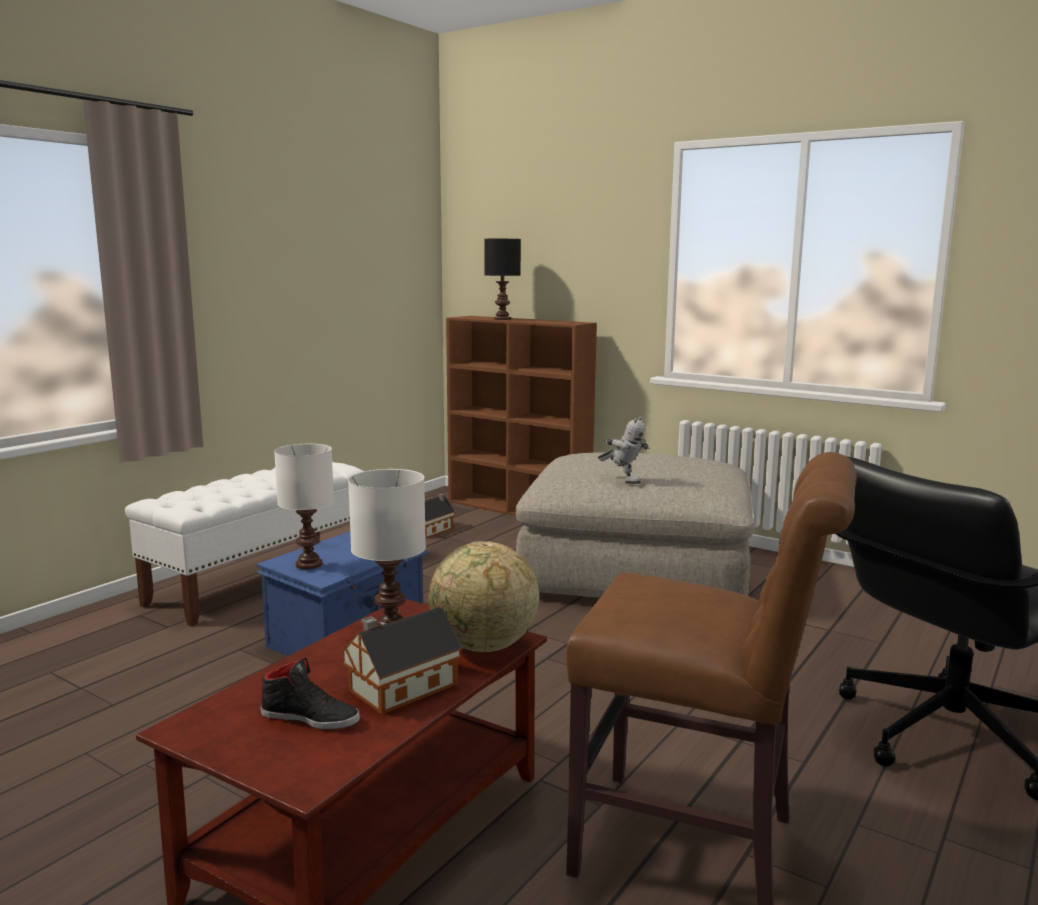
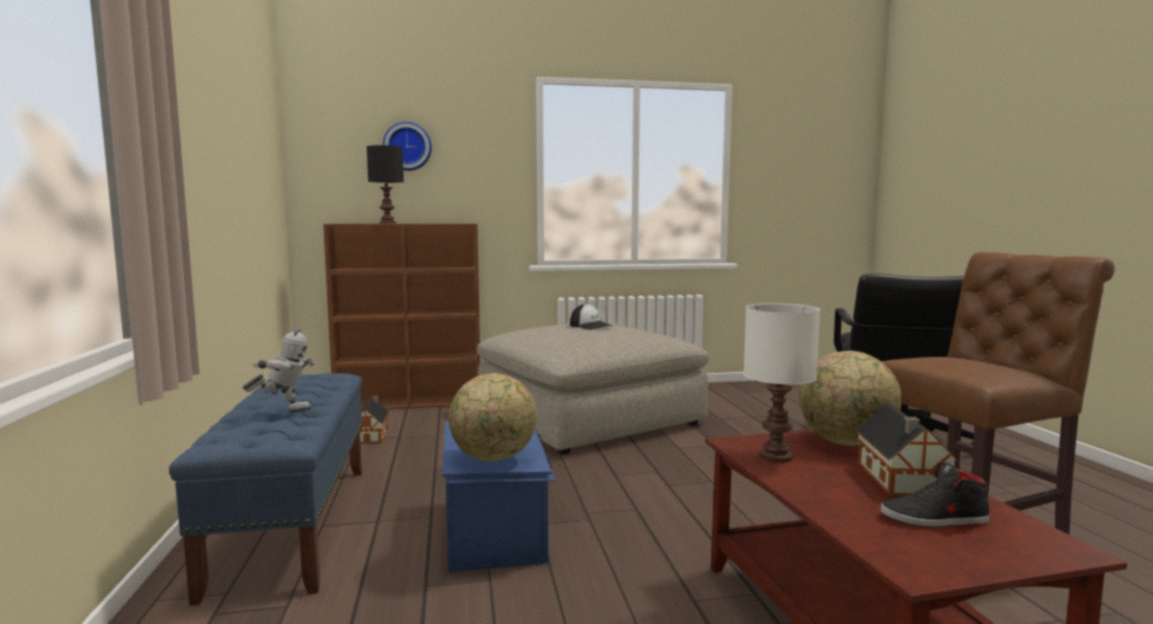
camera: 45 degrees left, 5 degrees down
white bench [125,462,364,627] -> blue bench [169,373,362,606]
black shoe [260,658,360,730] -> black shoe turned 150 degrees counterclockwise [881,462,989,527]
white table lamp [274,444,334,570] -> globe [449,373,537,462]
toy robot [598,416,650,484] -> toy robot moved to [242,327,317,413]
none -> wall clock [383,122,432,171]
none -> cap [570,304,612,330]

